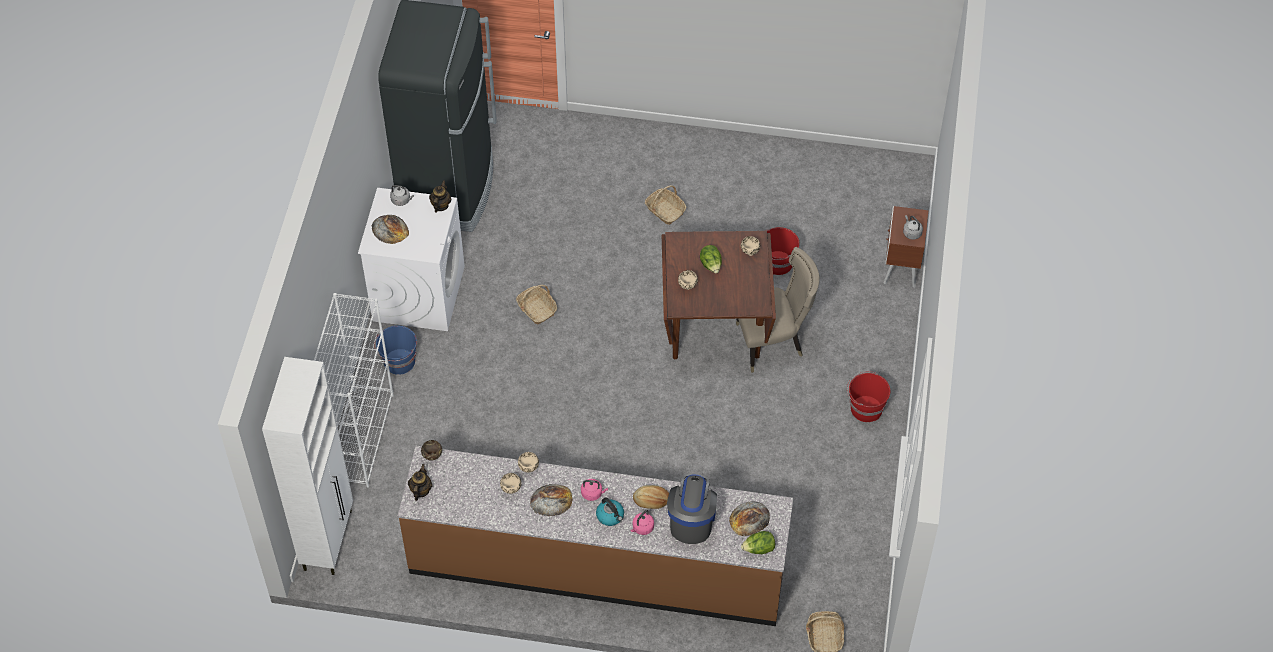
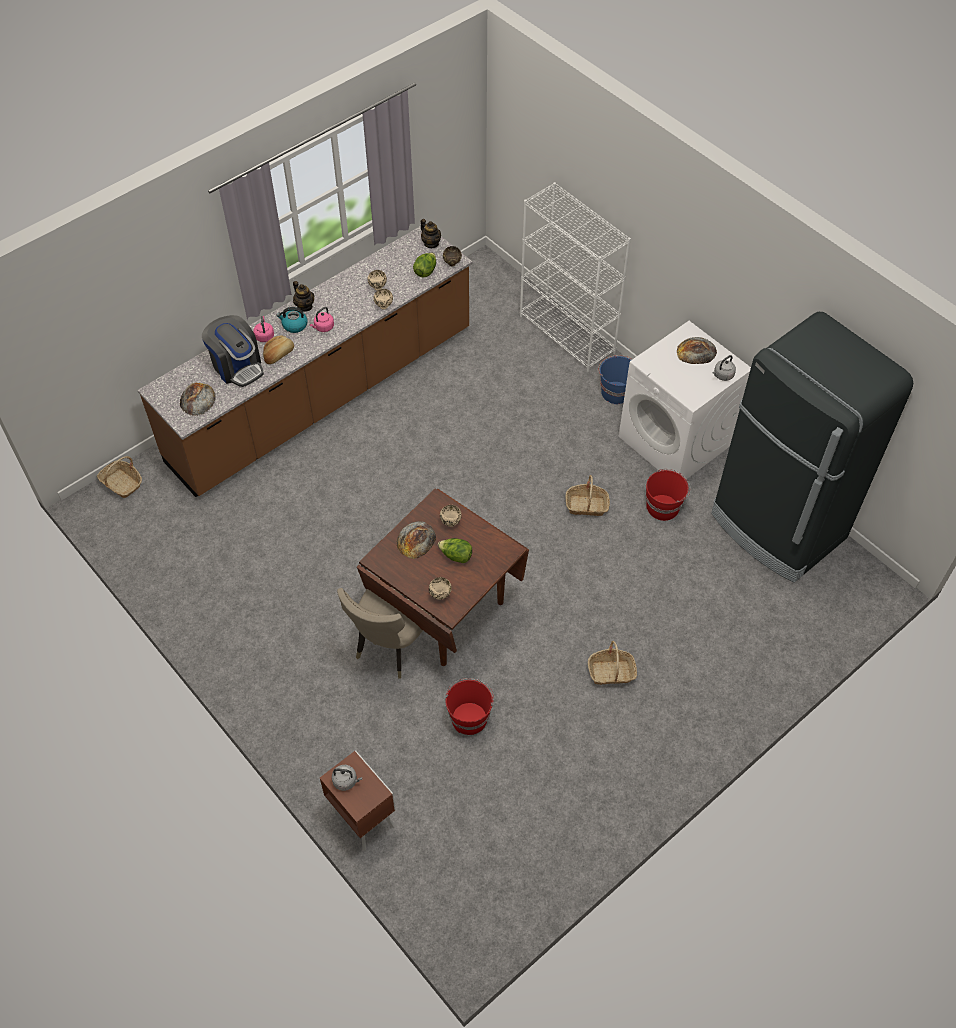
camera: 130 degrees right, 0 degrees up
white cabinet [262,357,353,575] -> none
teapot [429,180,451,213] -> teapot moved to [293,281,314,312]
bread [530,484,573,516] -> bread moved to [397,521,436,559]
lettuce [741,531,775,554] -> lettuce moved to [413,253,436,277]
red bucket [847,371,890,422] -> red bucket moved to [646,469,691,521]

